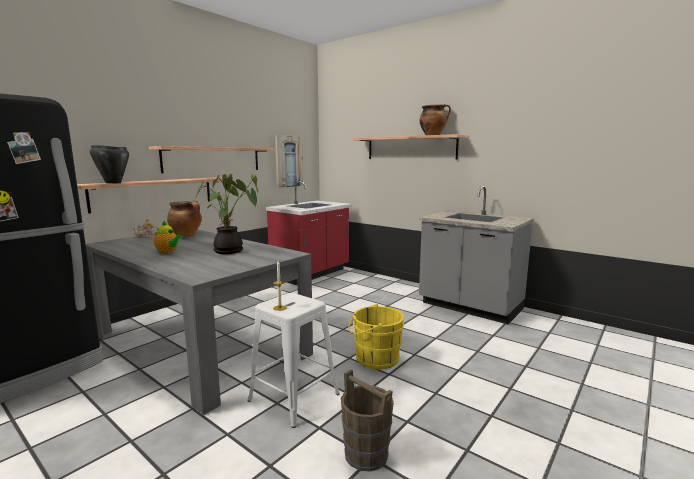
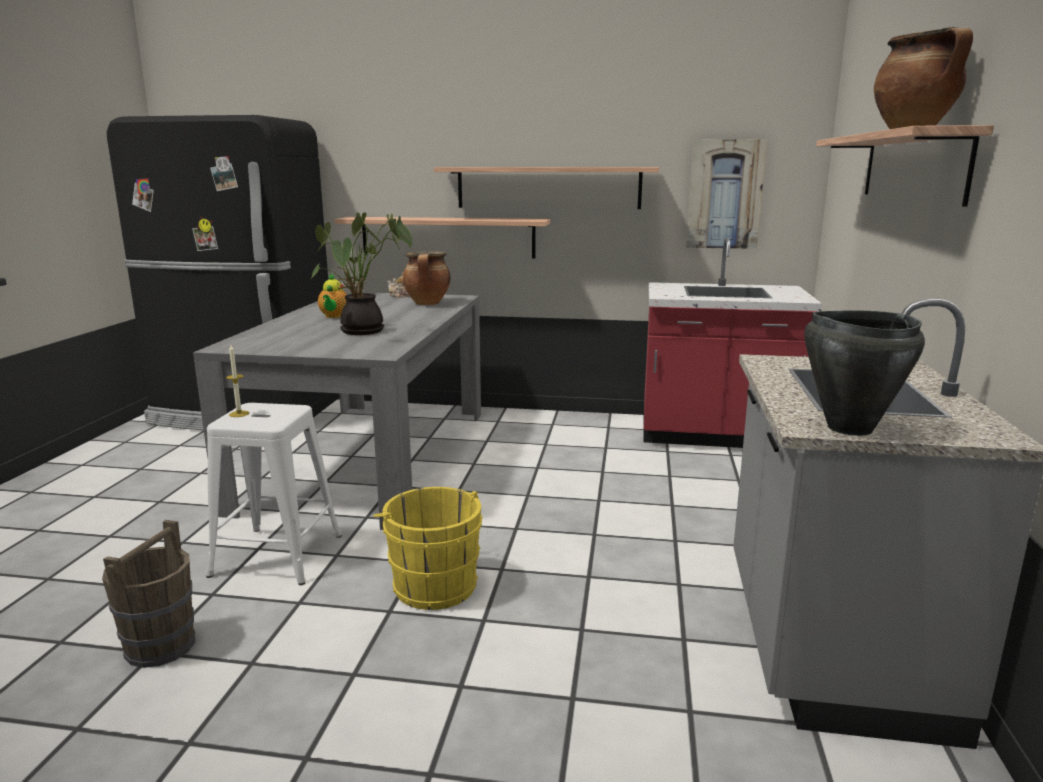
camera: 60 degrees right, 5 degrees up
black cooking pot [90,145,129,184] -> black cooking pot moved to [804,310,925,436]

